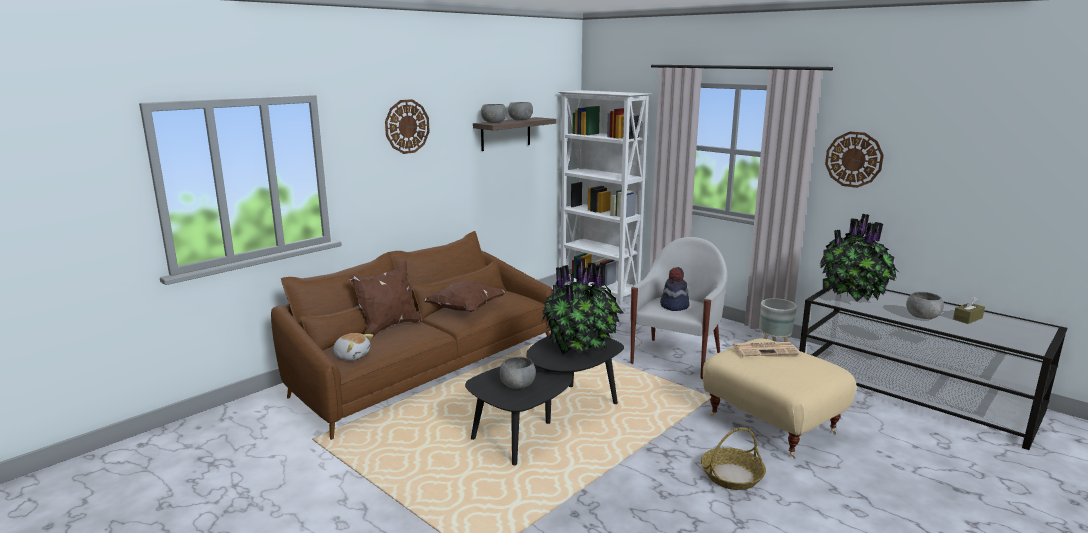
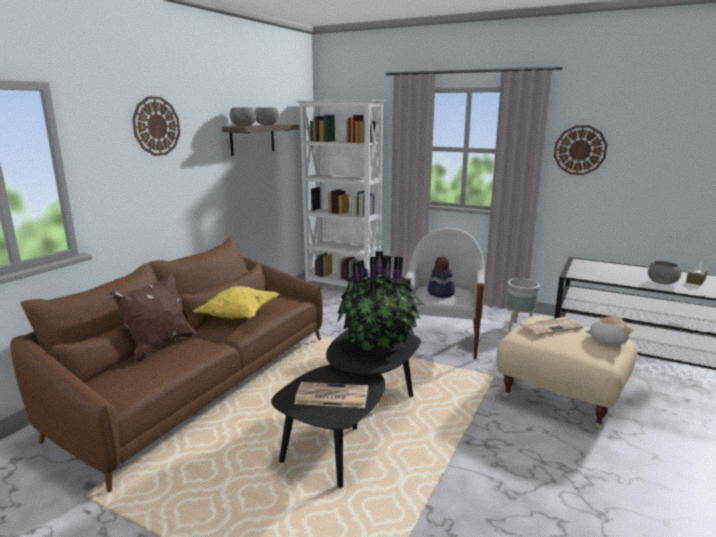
camera: 15 degrees left, 0 degrees up
plush toy [333,333,373,360] -> plush toy moved to [585,316,633,345]
brown pillow [423,281,507,312] -> yellow pillow [193,286,279,319]
grey bowl [500,357,536,389] -> newspaper [294,382,368,408]
basket [701,427,766,490] -> none
potted plant [820,214,899,302] -> none

